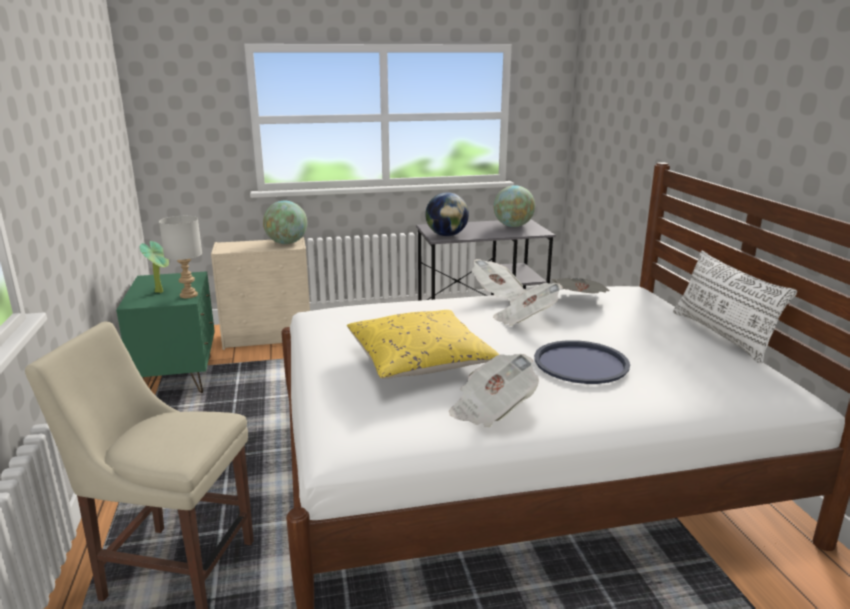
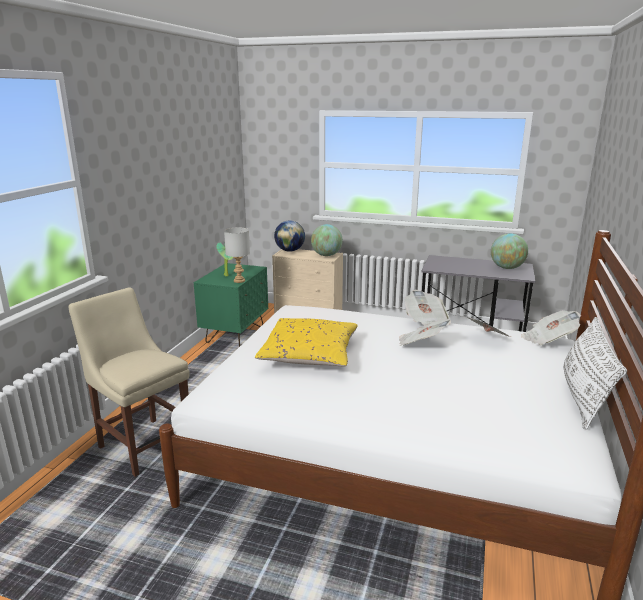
camera: 30 degrees right, 0 degrees up
globe [425,192,469,236] -> globe moved to [274,220,305,252]
newspaper [449,354,539,427] -> newspaper moved to [521,310,581,345]
blue tray [534,340,630,384] -> none

